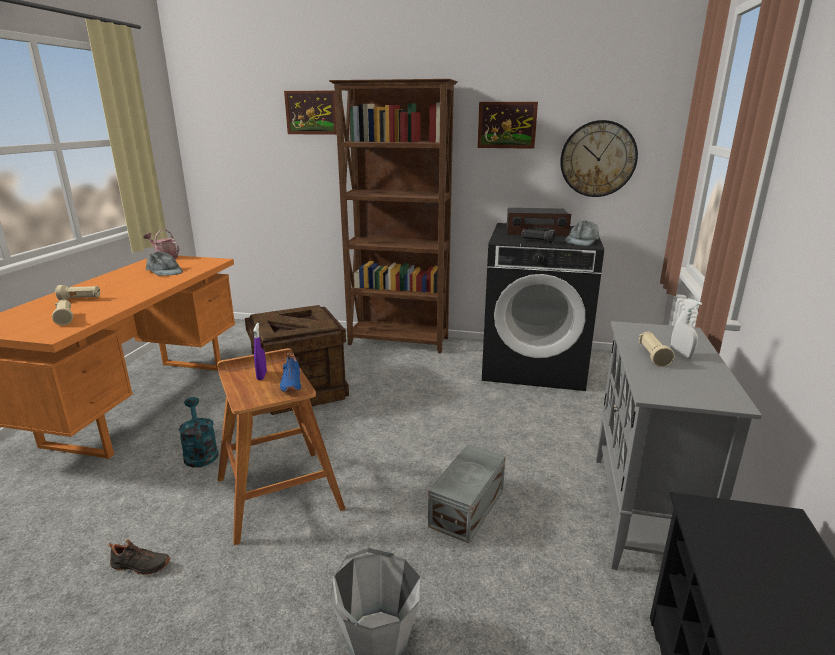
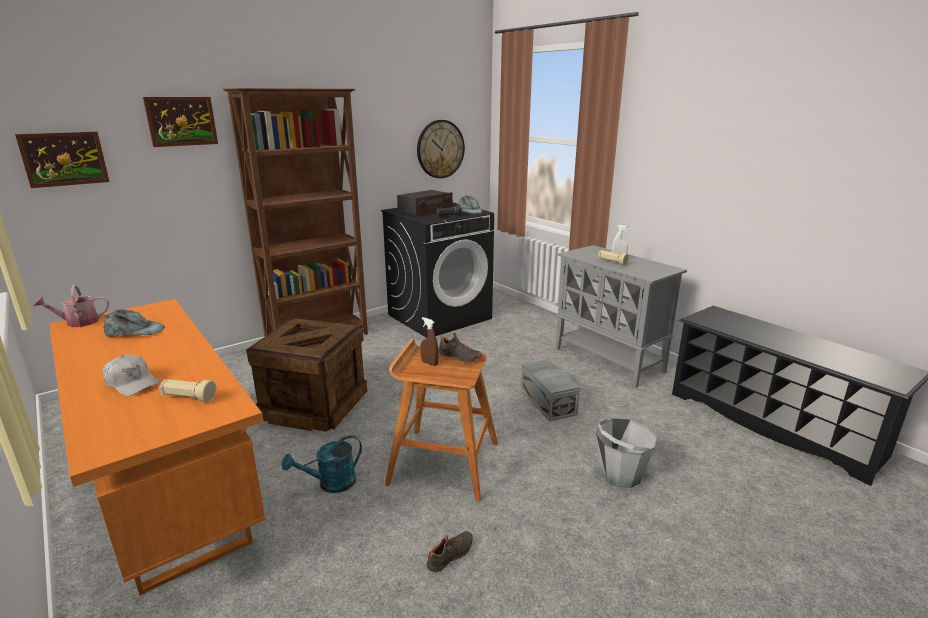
camera: 50 degrees left, 0 degrees up
beige flashlight [55,285,100,300] -> white cap [103,354,160,396]
turquoise watering can [179,397,218,467] -> turquoise watering can turned 45 degrees counterclockwise [282,435,362,493]
purple spray bottle [253,323,267,380] -> brown spray bottle [421,317,439,366]
blue shoe [280,352,301,392] -> black shoe [438,332,482,363]
picture [477,102,538,149] -> picture moved to [15,132,110,188]

